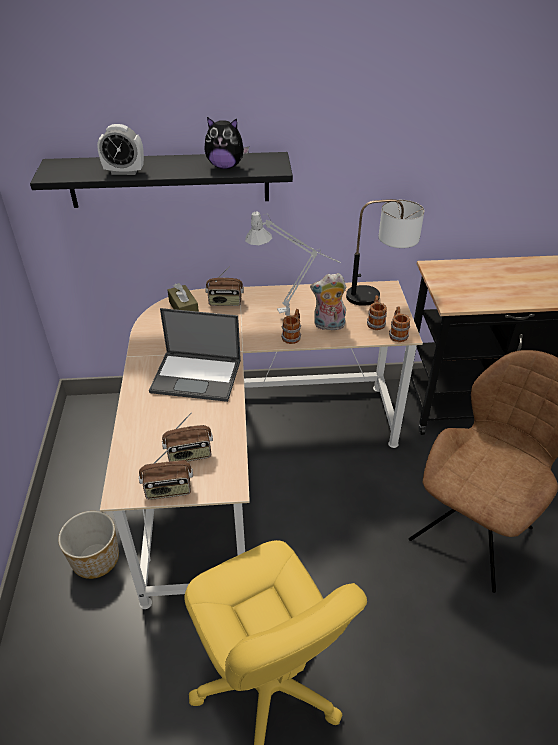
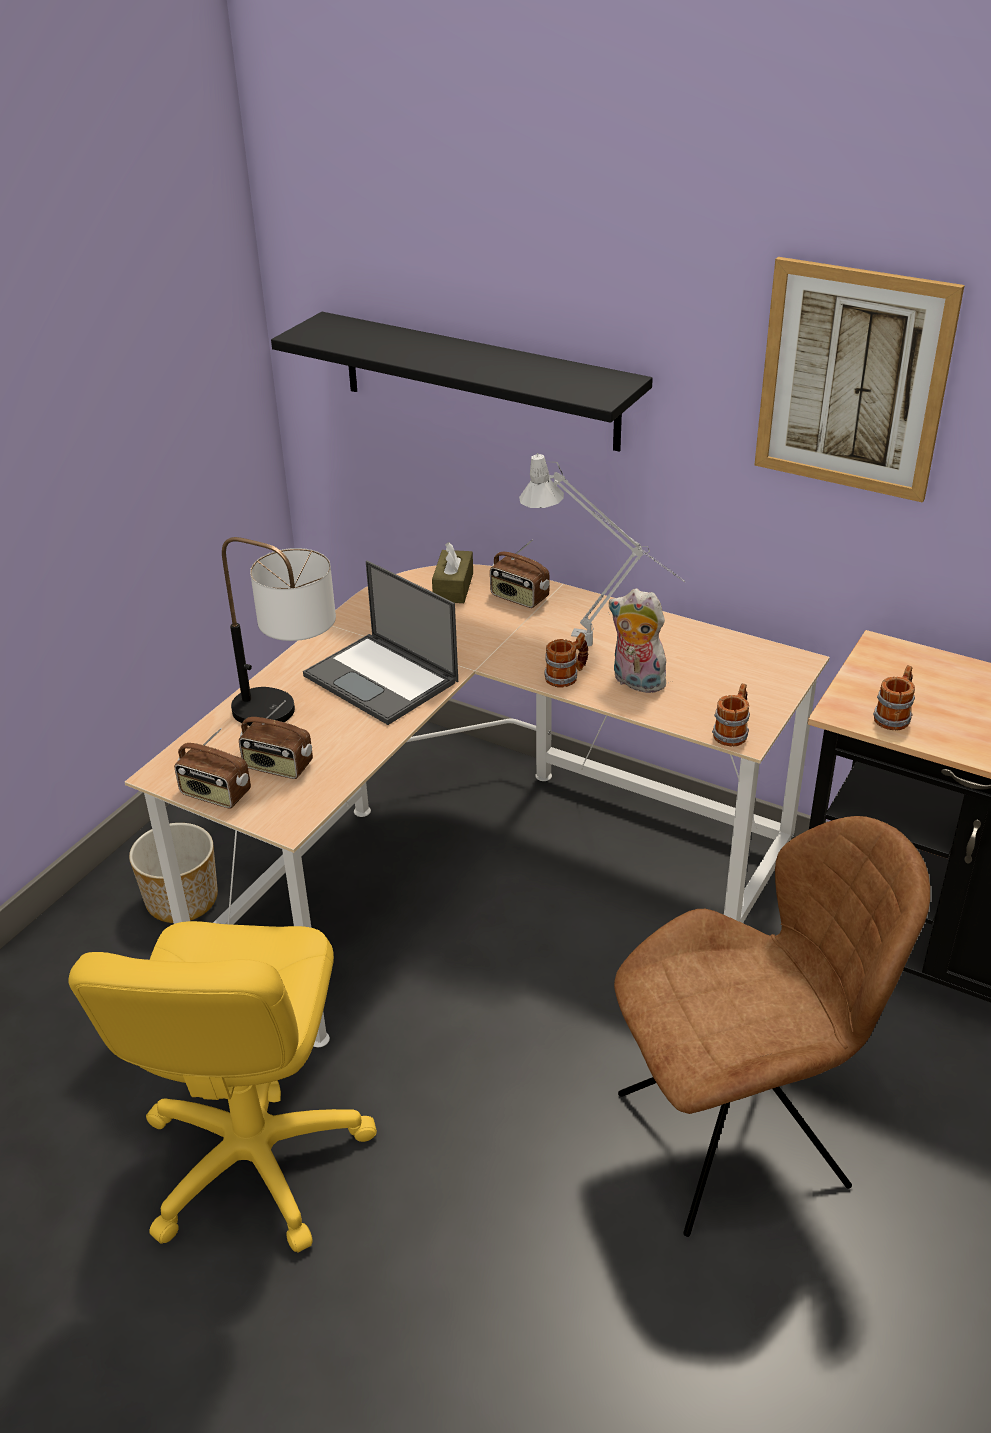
camera: 35 degrees right, 5 degrees down
alarm clock [97,124,144,175] -> none
plush toy [205,117,249,169] -> none
table lamp [346,199,424,306] -> table lamp moved to [222,537,336,726]
mug [367,295,387,330] -> mug moved to [873,665,915,730]
none -> picture [754,257,965,503]

